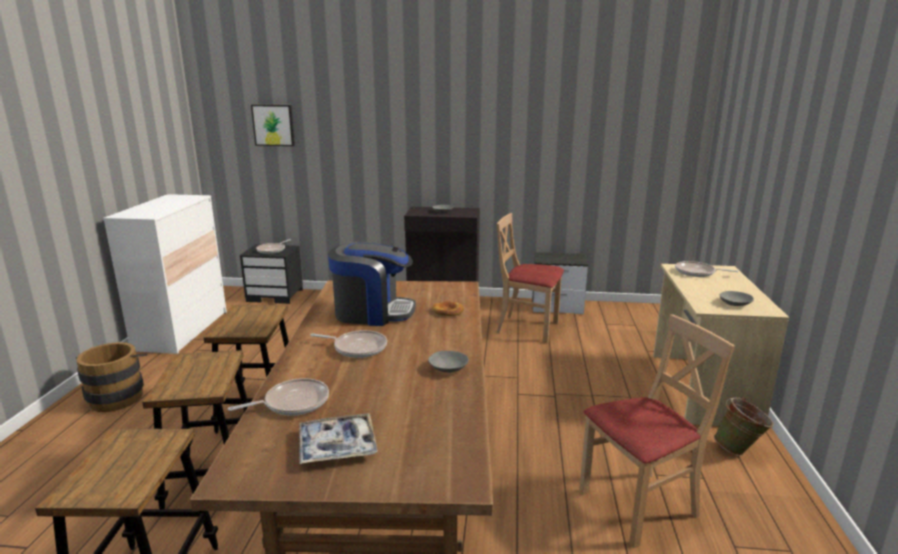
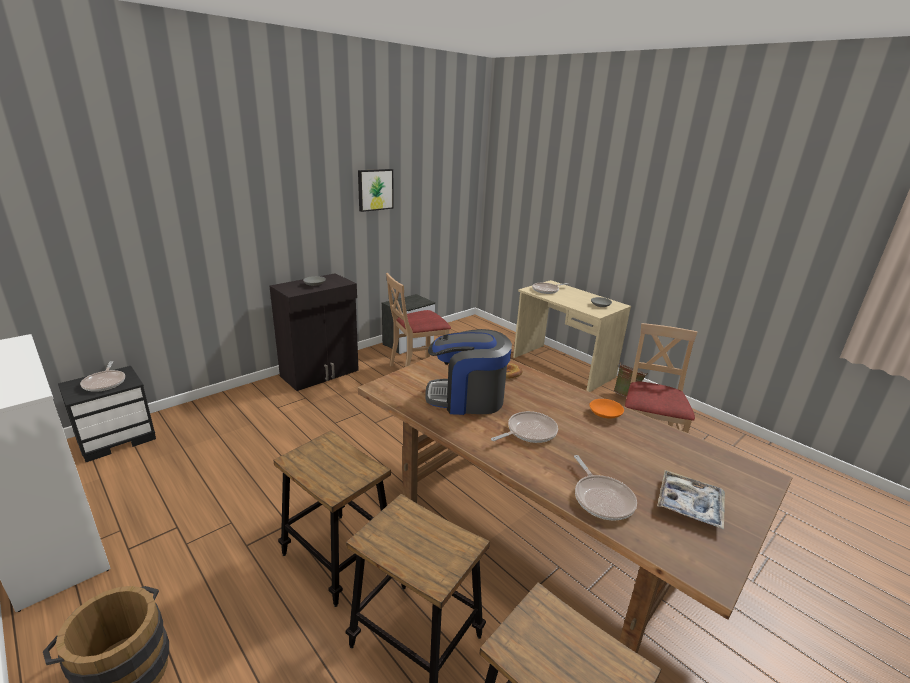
camera: 50 degrees left, 5 degrees up
frying pan [228,378,329,416] -> frying pan turned 150 degrees clockwise [574,455,637,521]
picture [251,105,295,146] -> picture moved to [358,169,394,212]
coffee machine [328,242,416,326] -> coffee machine turned 135 degrees counterclockwise [425,329,512,415]
grey bowl [428,351,469,373] -> orange bowl [589,399,624,419]

